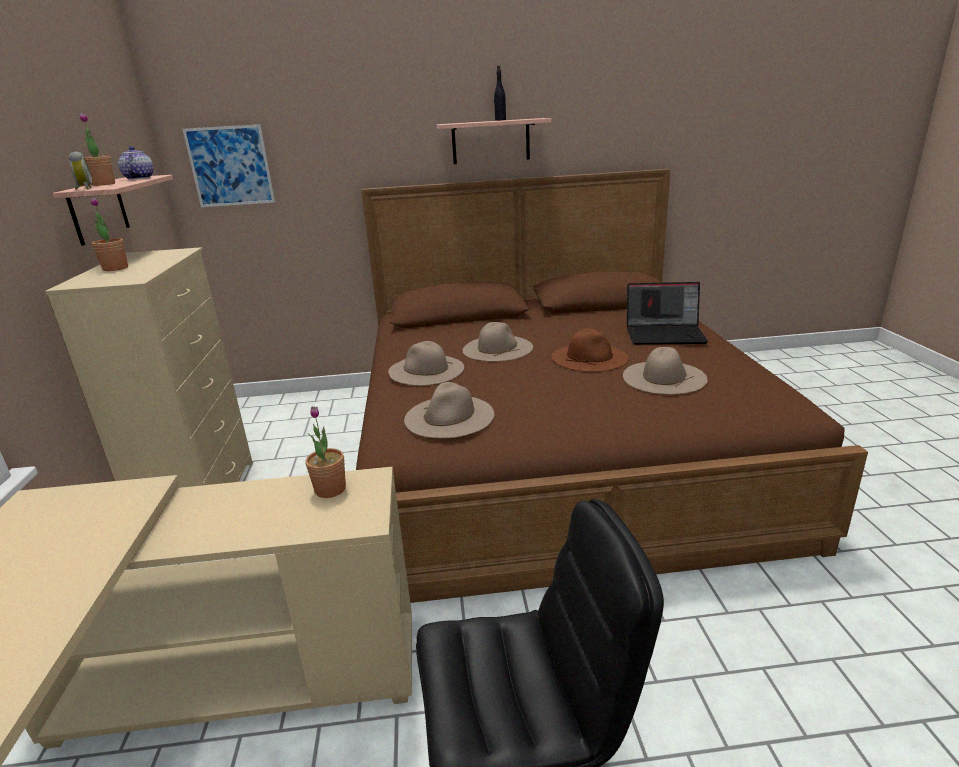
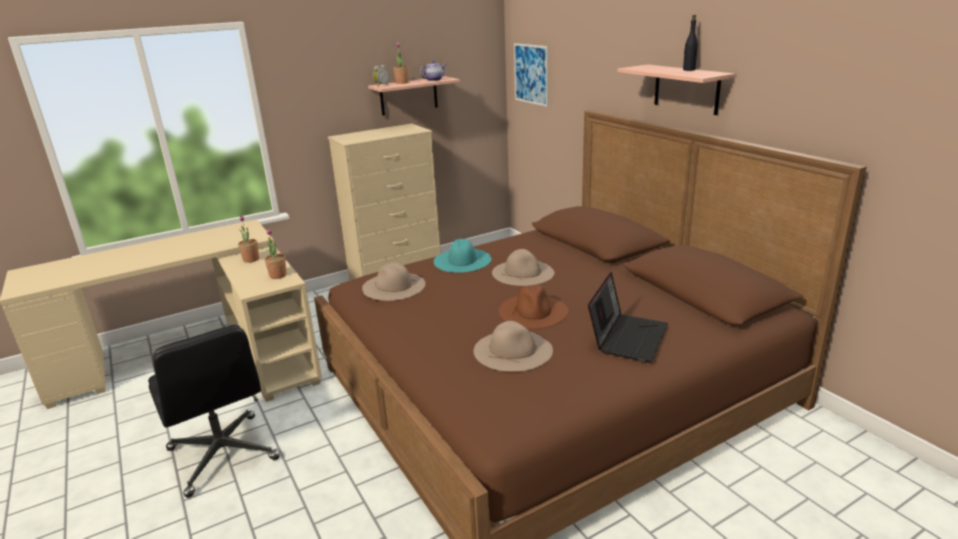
camera: 65 degrees right, 0 degrees up
potted plant [91,198,128,271] -> potted plant moved to [238,215,259,263]
beige hat [388,341,464,386] -> turquoise hat [434,239,491,273]
laptop [627,282,708,345] -> laptop turned 135 degrees counterclockwise [588,272,668,362]

